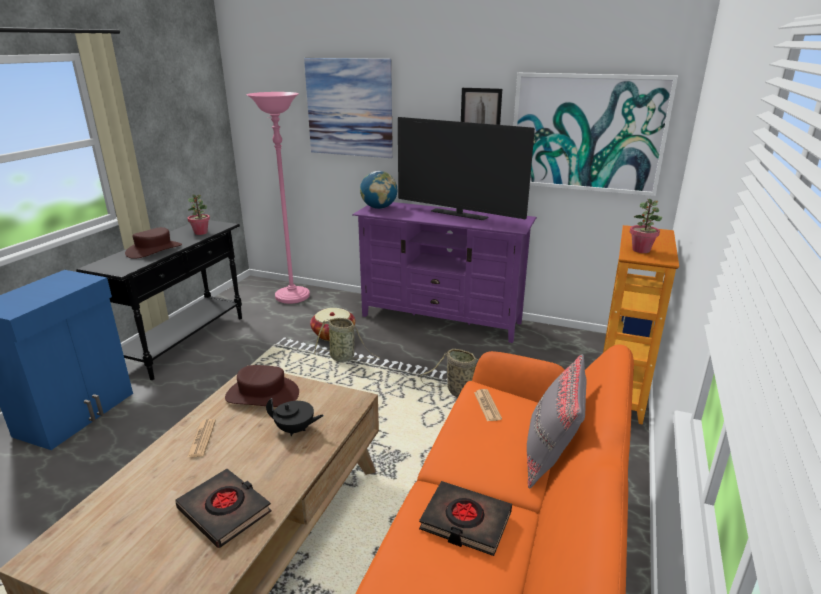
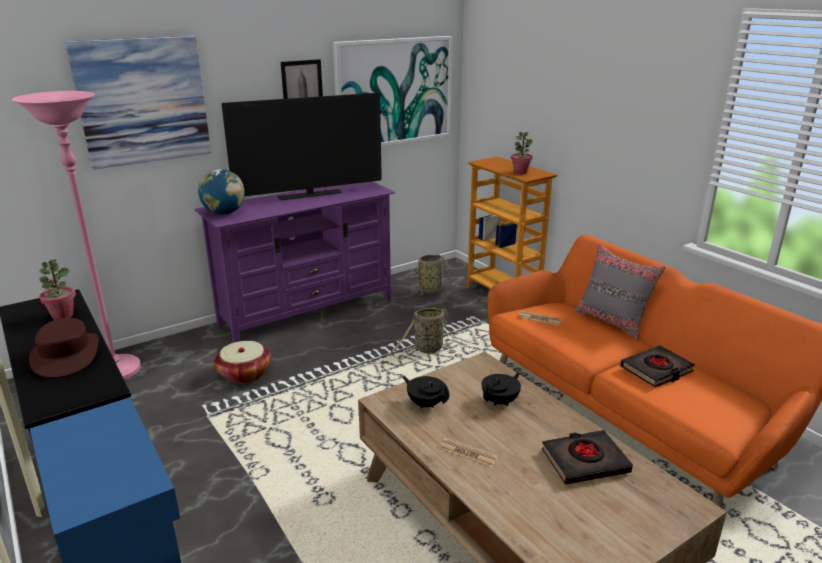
camera: 55 degrees left, 0 degrees up
brown hat [225,365,299,407] -> black teapot [403,376,449,409]
basket [314,318,379,362] -> basket moved to [410,254,458,295]

